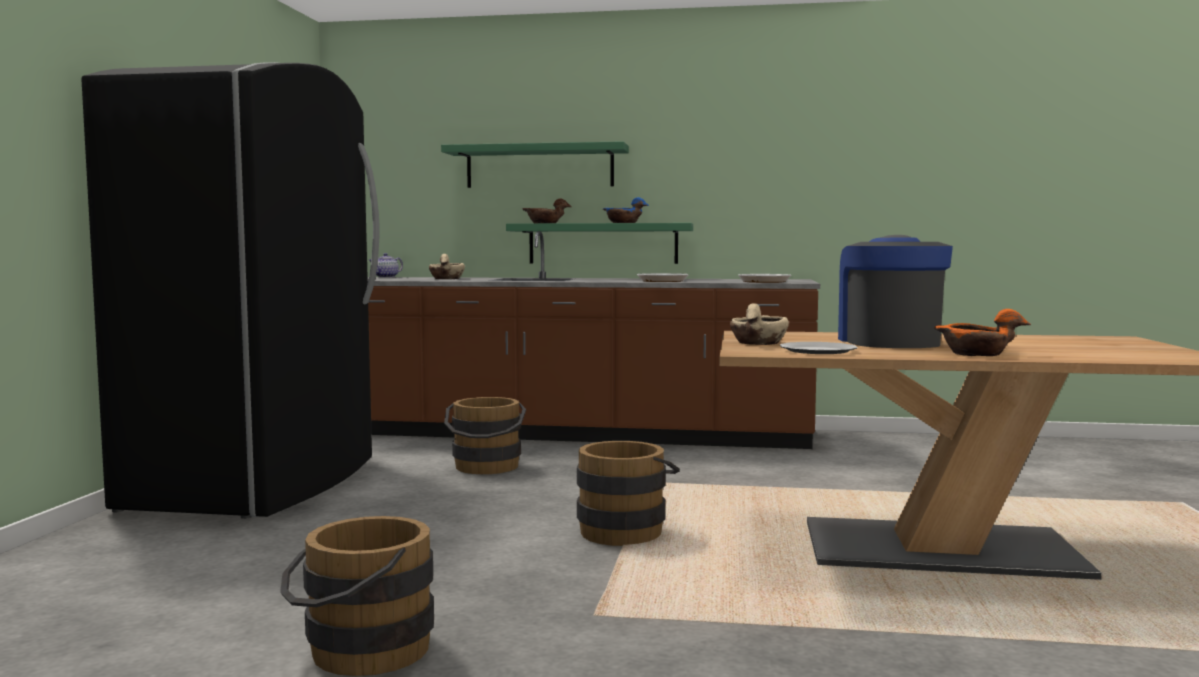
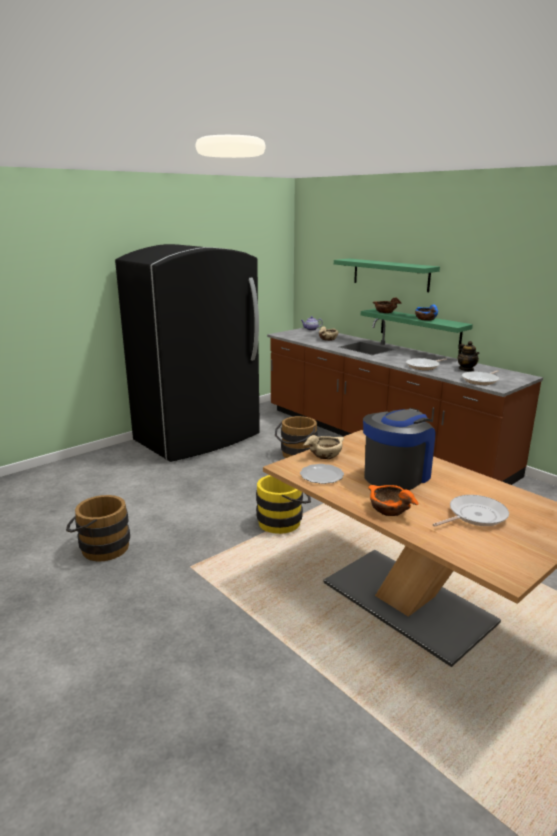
camera: 40 degrees right, 15 degrees up
brown bucket [577,441,680,546] -> yellow bucket [256,475,311,534]
none -> frying pan [433,495,509,527]
none -> teapot [457,341,479,371]

